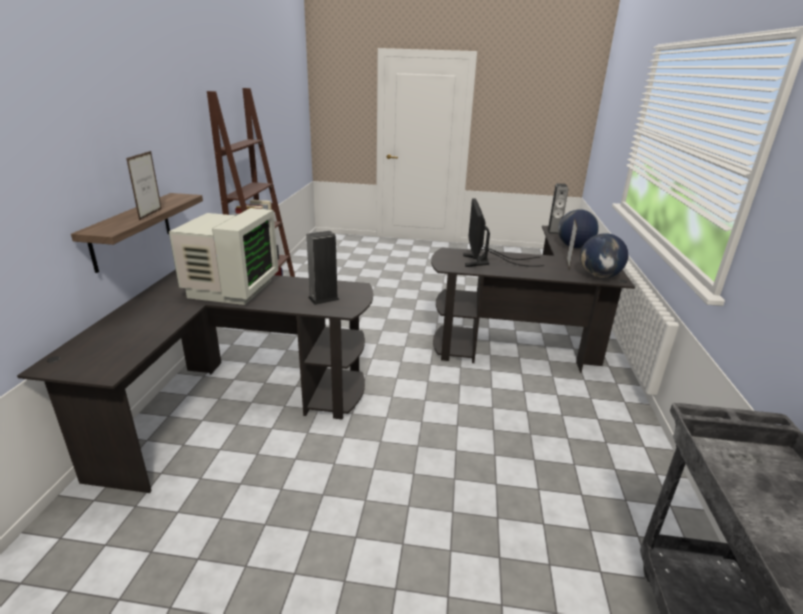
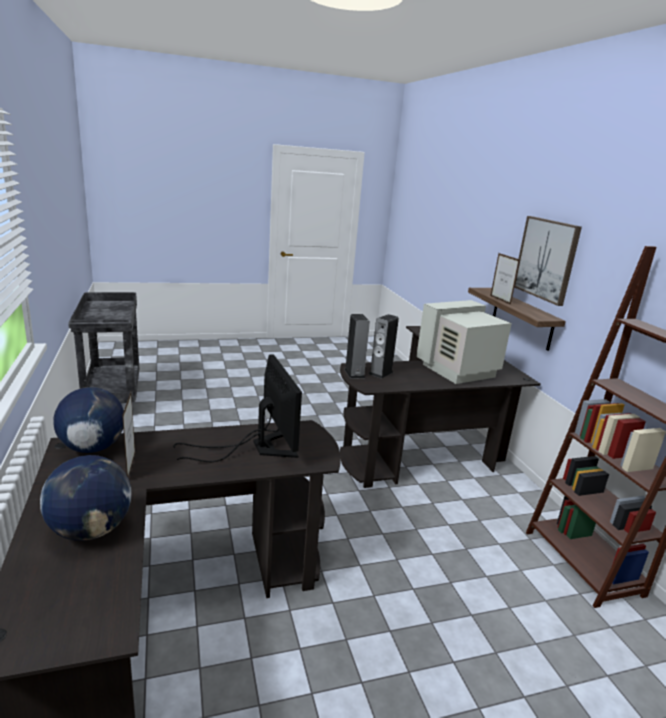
camera: 155 degrees right, 5 degrees down
monitor [169,208,279,305] -> monitor turned 75 degrees clockwise [416,300,512,384]
speaker [547,183,568,235] -> speaker moved to [344,314,370,379]
none -> picture [514,216,582,306]

